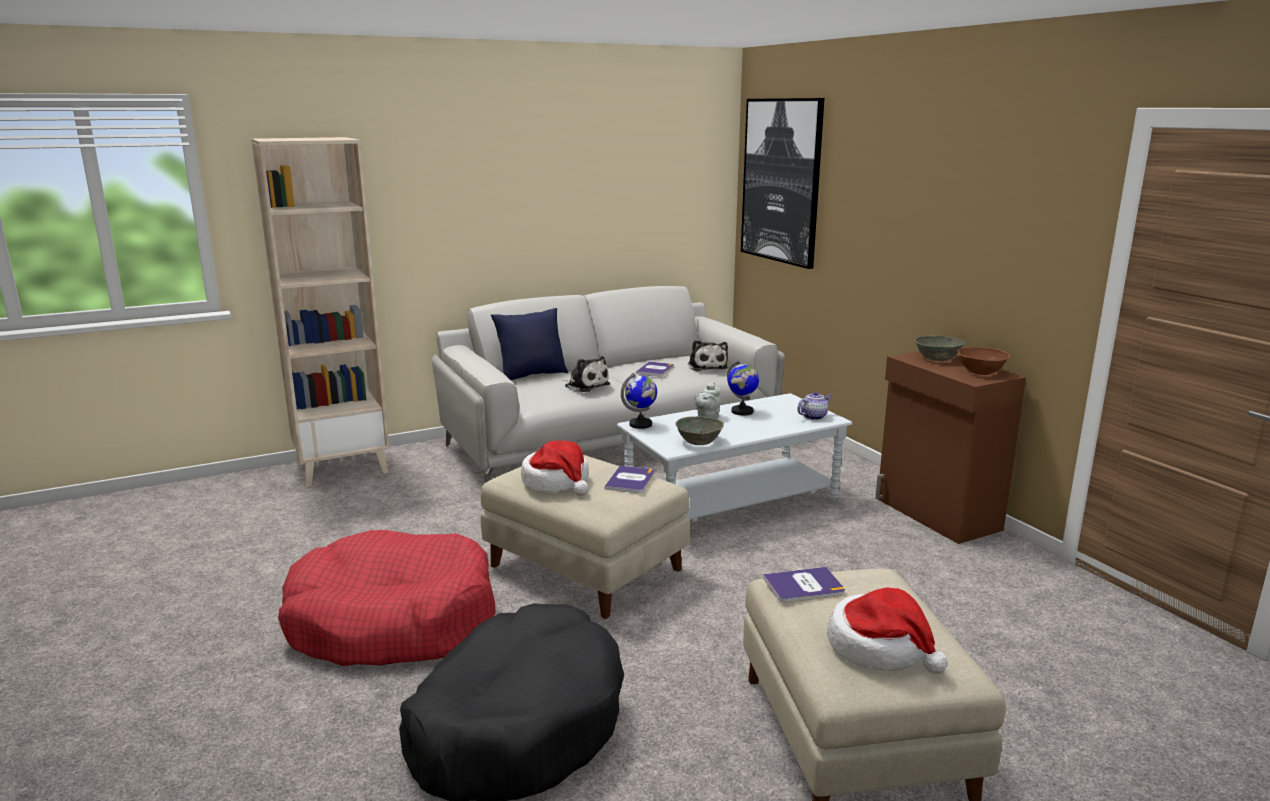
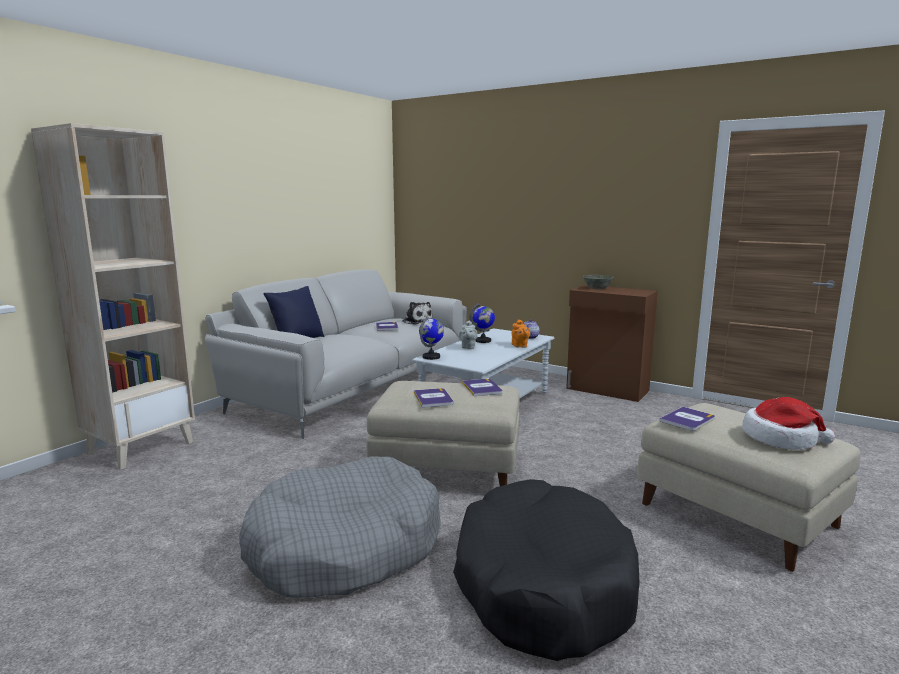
camera: 30 degrees left, 5 degrees down
red dog bed [278,530,495,666] -> grey dog bed [239,456,441,598]
hat [521,440,589,496] -> book [414,388,453,408]
plush toy [562,356,610,392] -> none
grey bowl [675,416,724,445] -> none
picture [741,98,824,269] -> none
brown bowl [958,347,1010,375] -> none
none -> orange teapot [512,319,530,348]

